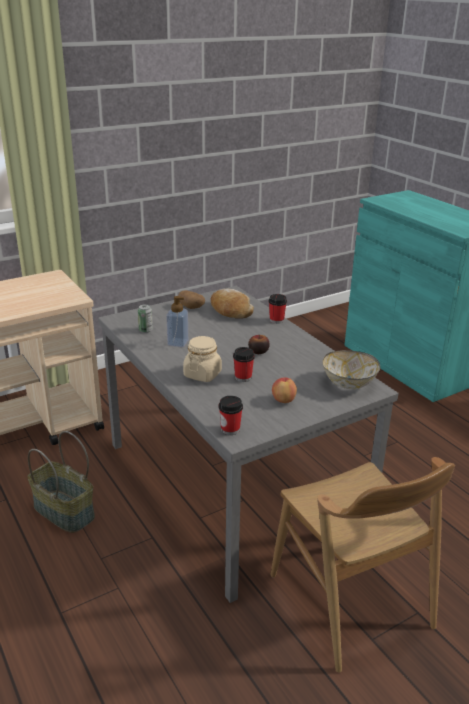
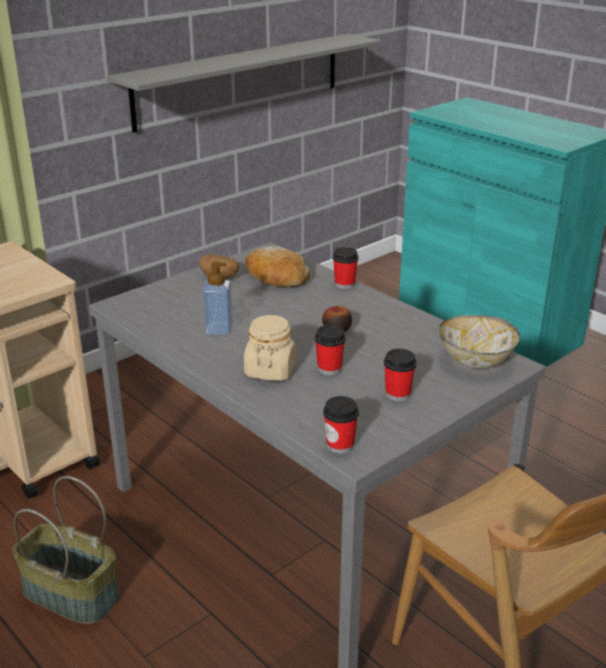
camera: 10 degrees left, 0 degrees up
can [138,304,153,333] -> none
apple [272,377,297,403] -> cup [384,349,417,401]
none -> grey shelf [107,34,381,133]

